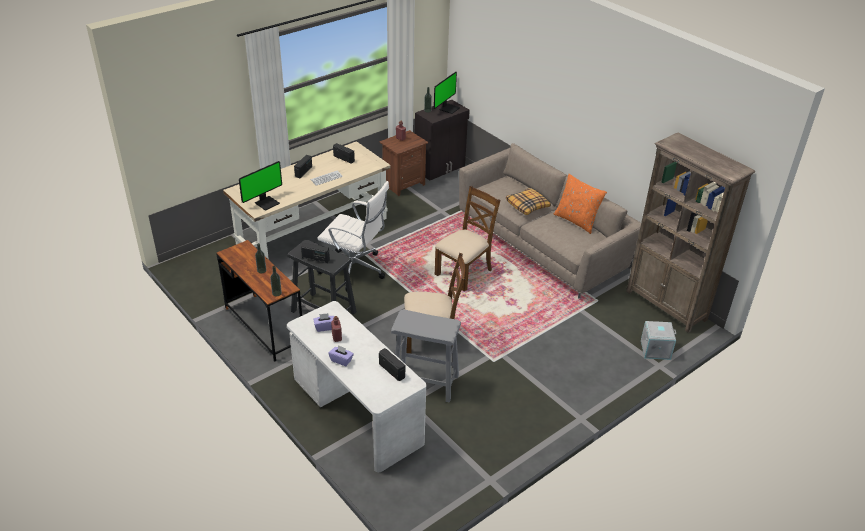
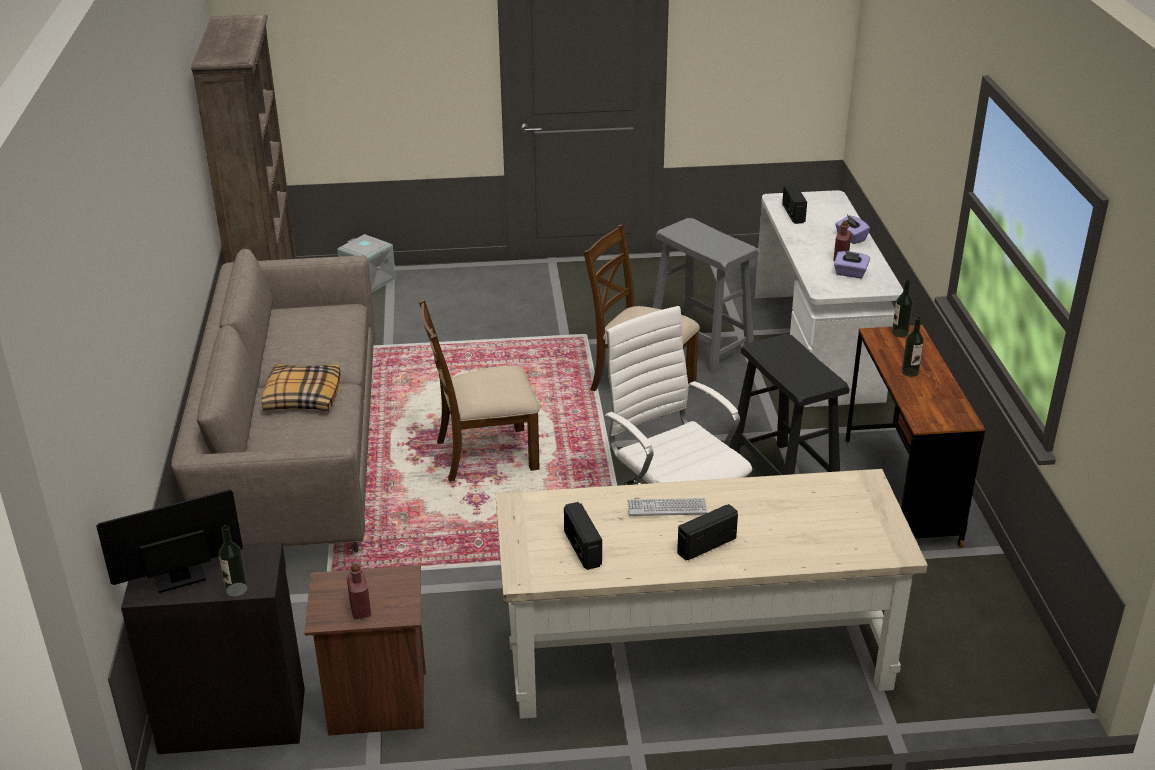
camera: 145 degrees left, 5 degrees down
monitor [239,161,282,211] -> none
radio [301,243,330,263] -> none
orange pillow [554,174,607,234] -> none

